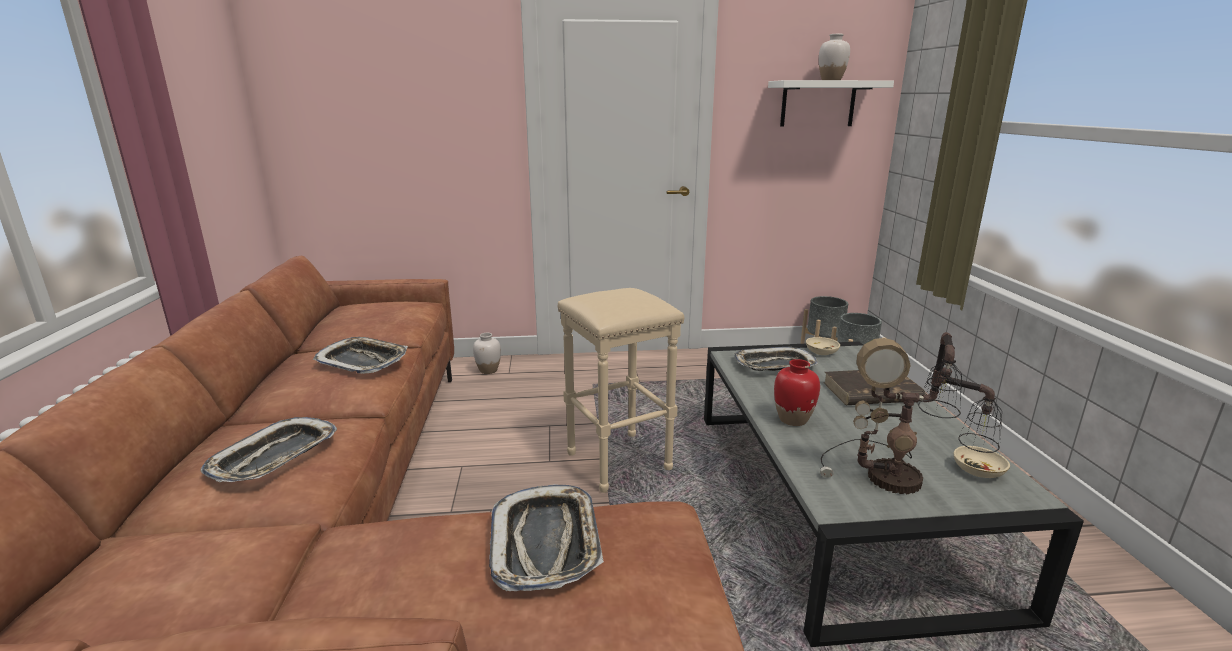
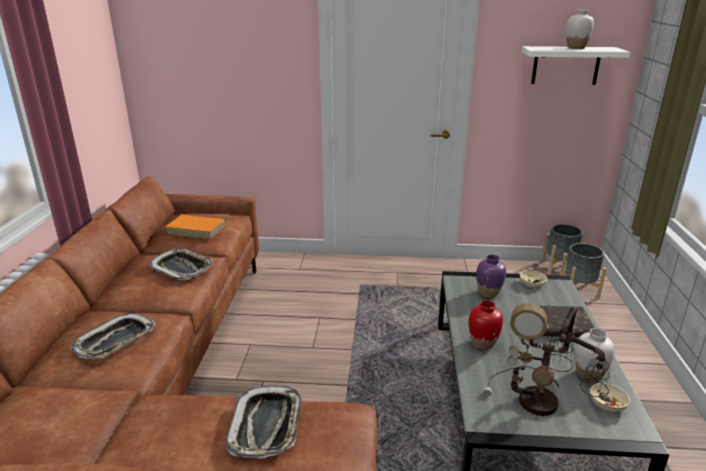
camera: 10 degrees right, 5 degrees up
white vase [473,333,501,374] -> white vase moved to [575,328,615,382]
beige stool [557,288,685,493] -> none
tray [734,347,819,371] -> purple vase [476,255,506,298]
none -> orange book [165,215,227,239]

